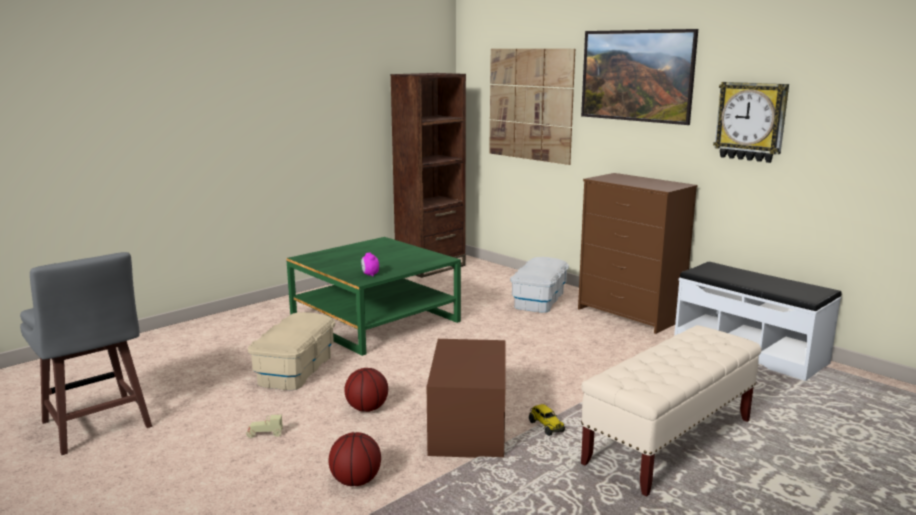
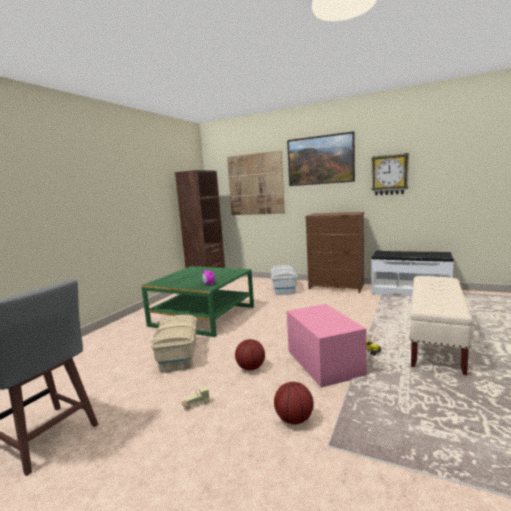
camera: 20 degrees left, 5 degrees down
brown storage box [427,339,506,458] -> pink storage box [287,304,367,388]

